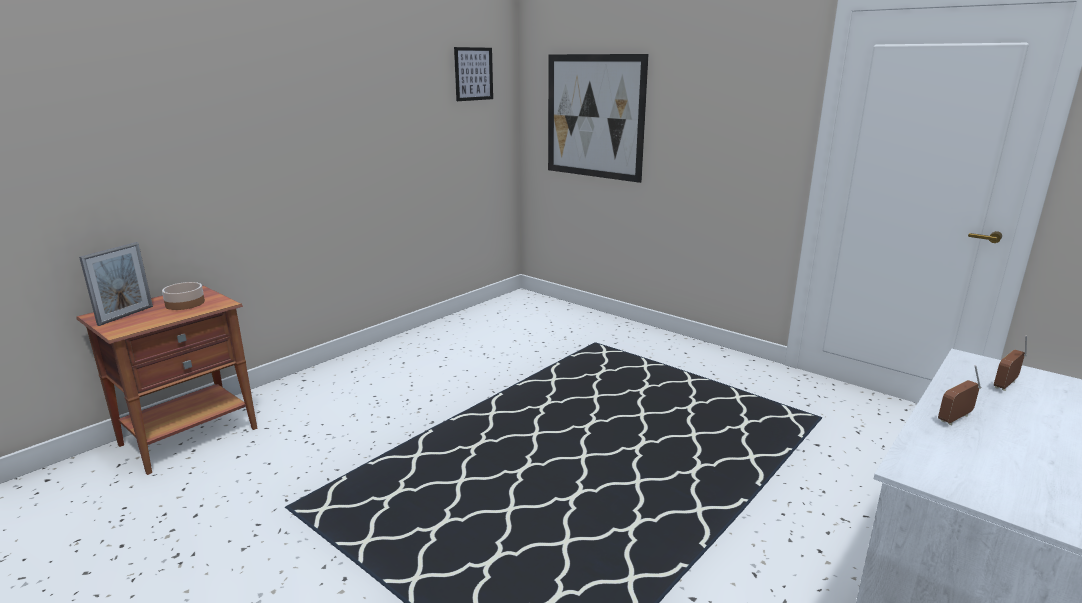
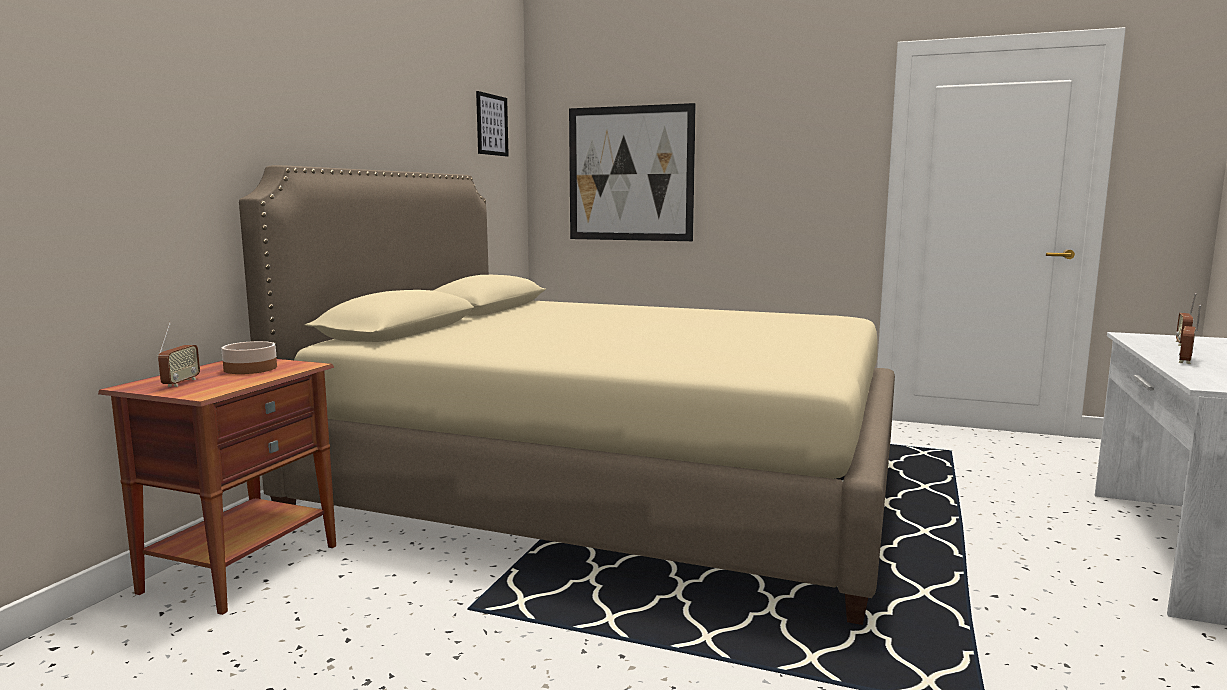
camera: 20 degrees left, 10 degrees down
picture frame [79,242,153,326] -> radio [158,322,200,387]
none -> beige bed [239,165,895,625]

